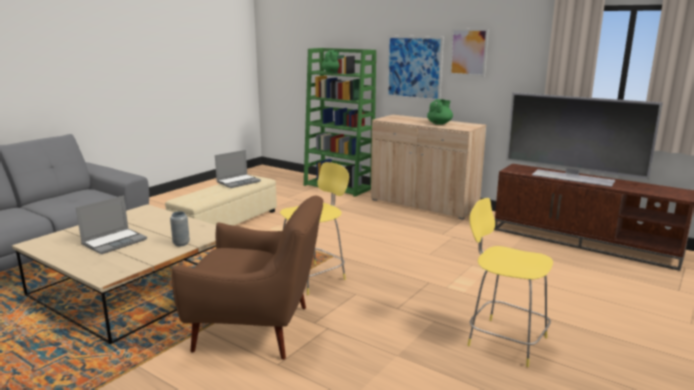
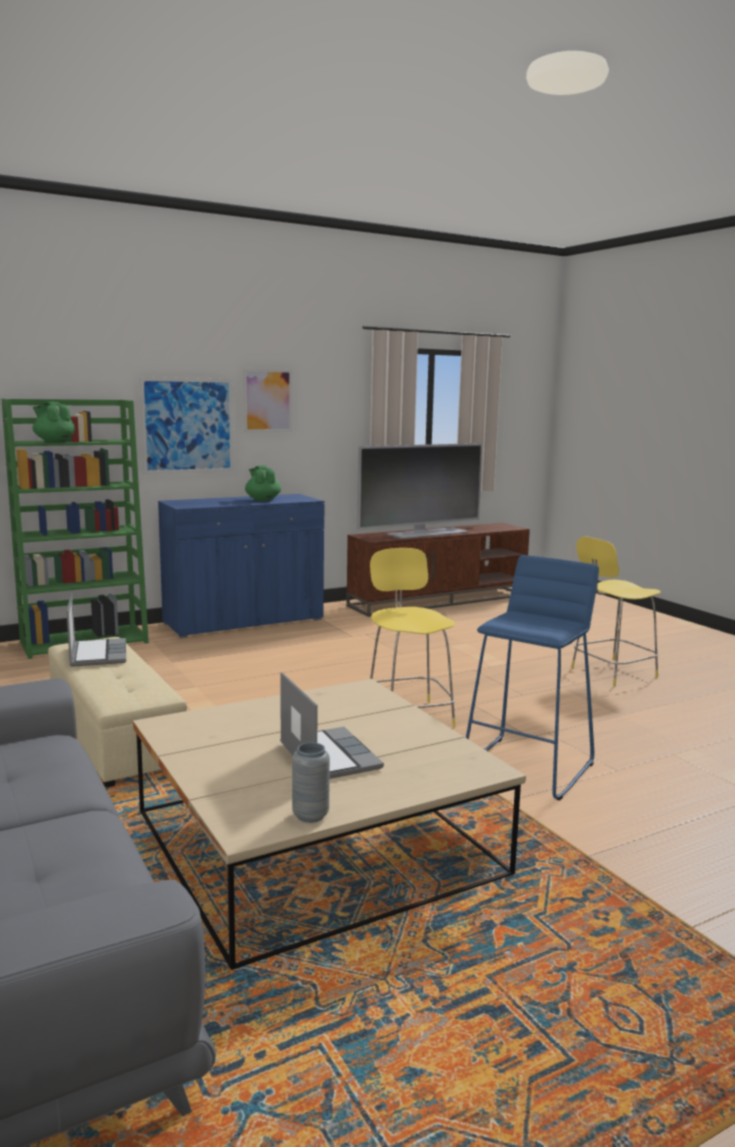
camera: 65 degrees left, 5 degrees down
grey vase [170,211,190,246] -> grey vase moved to [292,742,330,823]
brown armchair [172,196,323,360] -> blue stool [466,555,599,800]
beige cabinet [371,115,486,219] -> blue cabinet [158,494,324,638]

